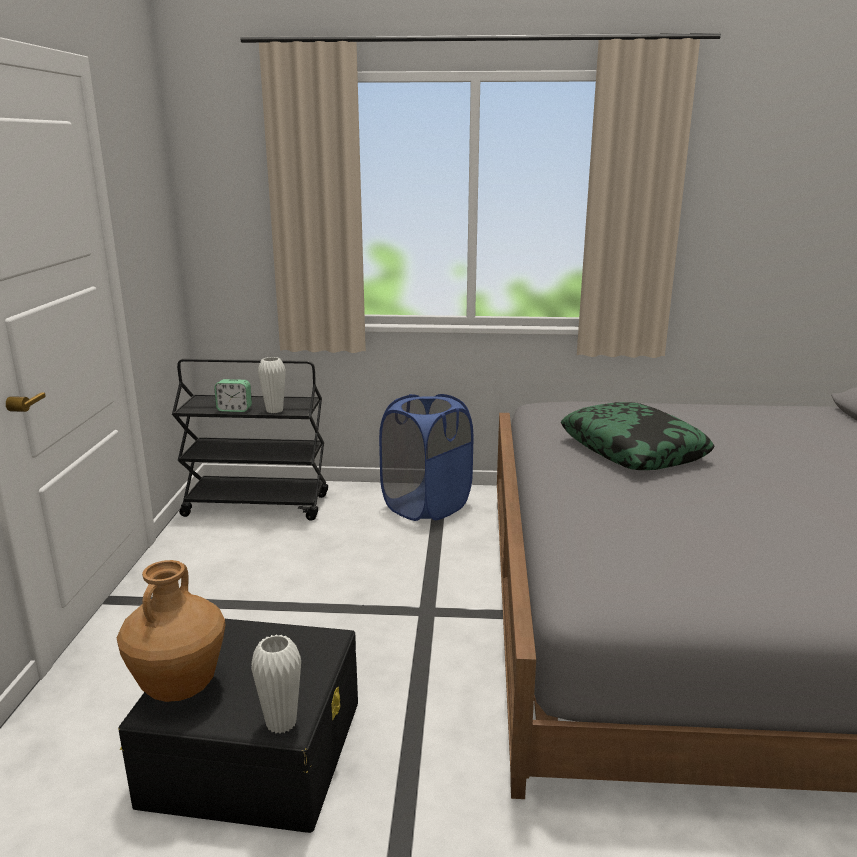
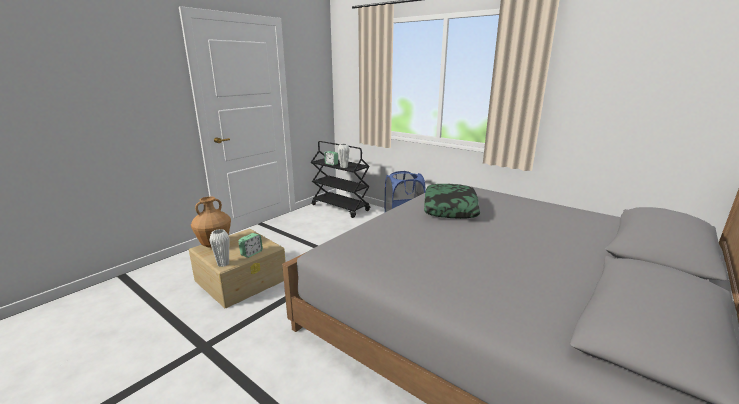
camera: 35 degrees right, 0 degrees up
black storage box [118,619,358,833] -> beige storage box [189,229,286,308]
none -> alarm clock [238,233,263,258]

